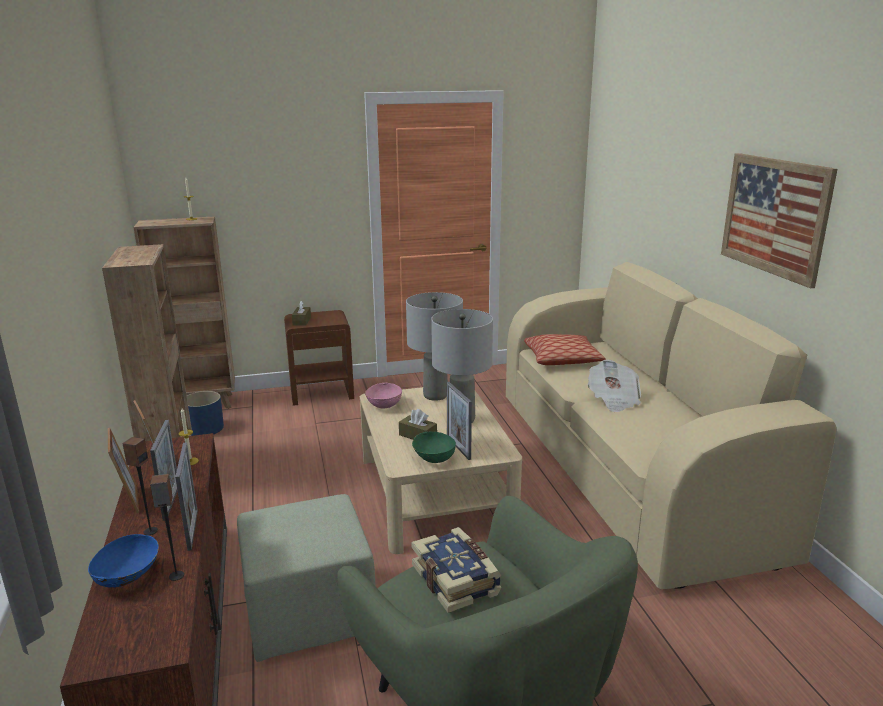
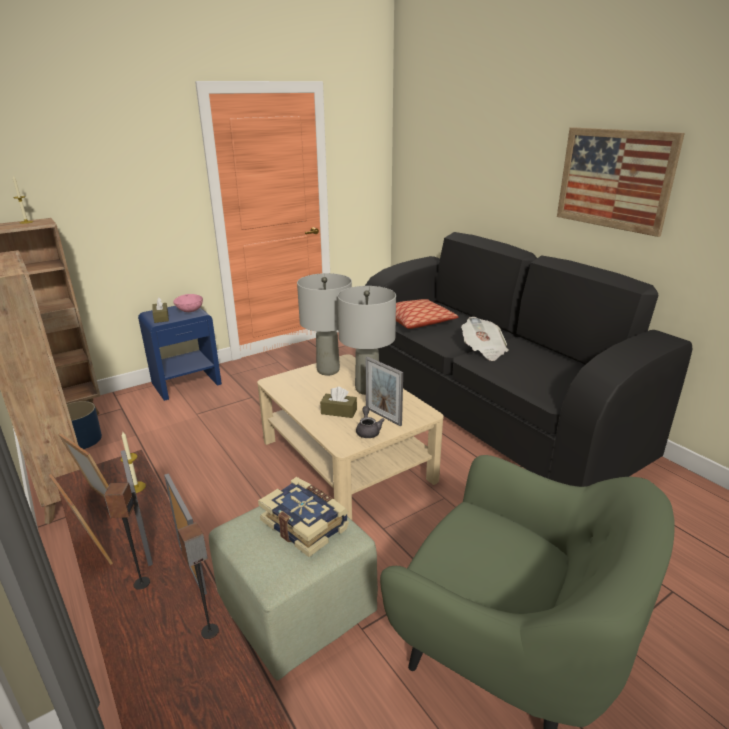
camera: 20 degrees left, 5 degrees up
blue bowl [88,534,159,588] -> none
brown nightstand [284,310,354,406] -> blue nightstand [138,306,222,401]
pink bowl [365,383,402,408] -> pink bowl moved to [173,294,203,312]
book [411,527,502,613] -> book moved to [258,477,349,557]
green bowl [412,431,456,463] -> grey teapot [356,406,385,438]
beige sofa [506,262,836,589] -> black sofa [365,232,692,487]

